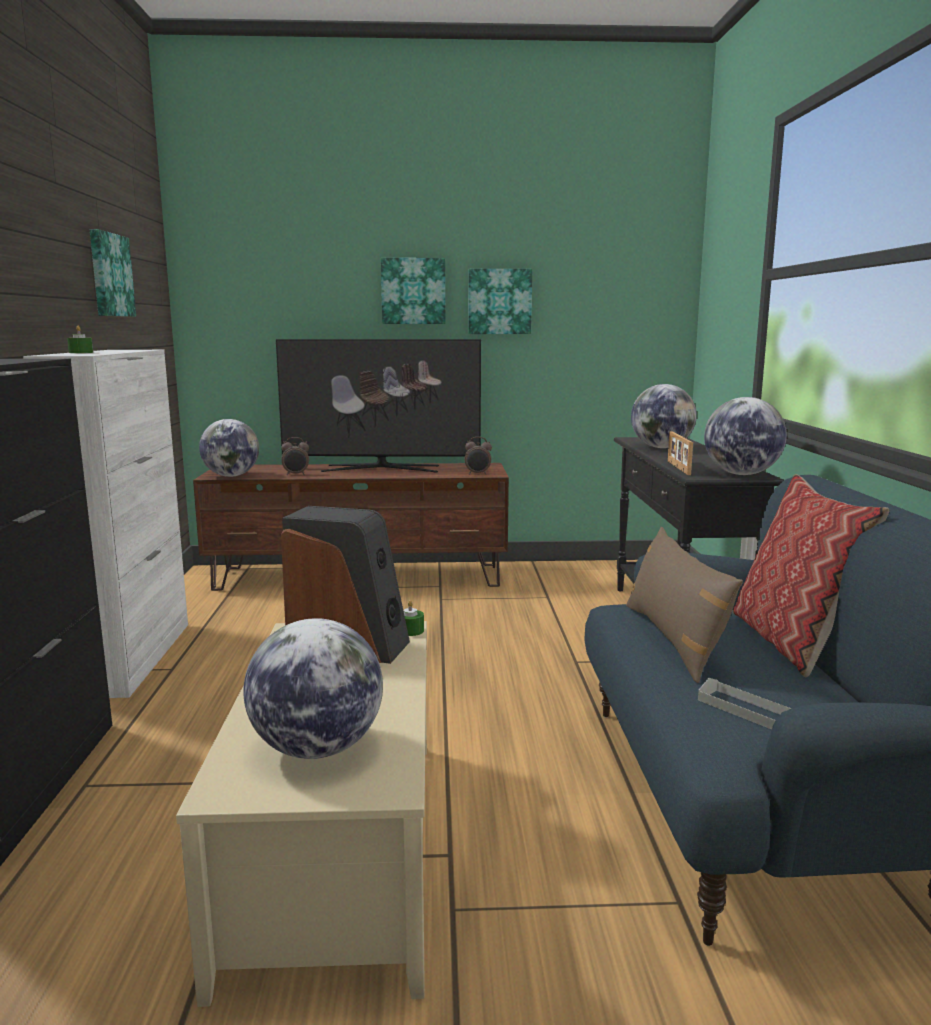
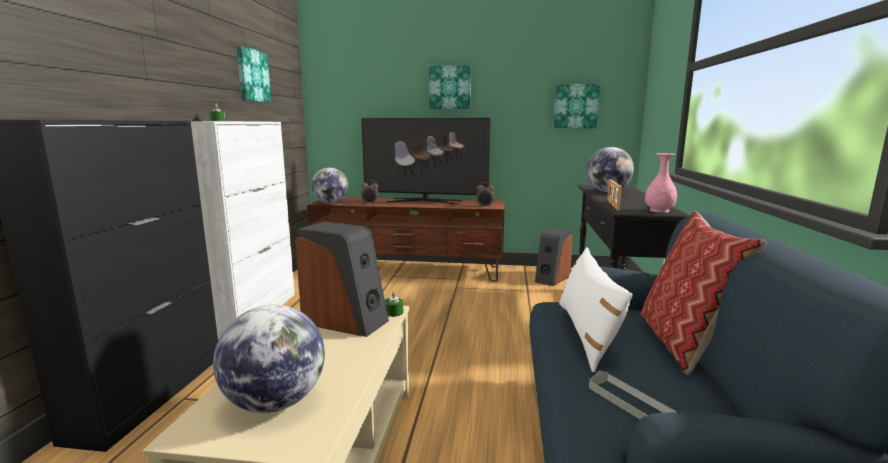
camera: 10 degrees right, 0 degrees up
picture [468,269,532,334] -> picture moved to [554,84,600,128]
brown pillow [626,527,743,683] -> white pillow [559,247,633,373]
globe [704,397,787,475] -> pink vase [645,153,677,213]
none -> speaker [535,228,573,286]

